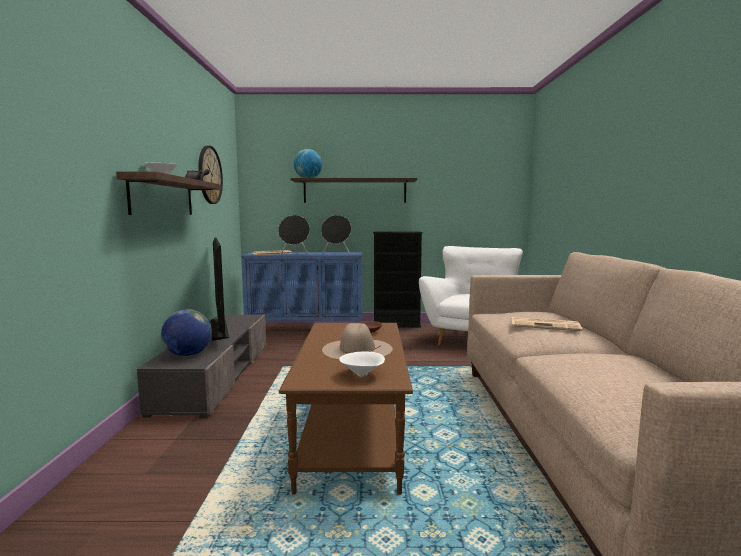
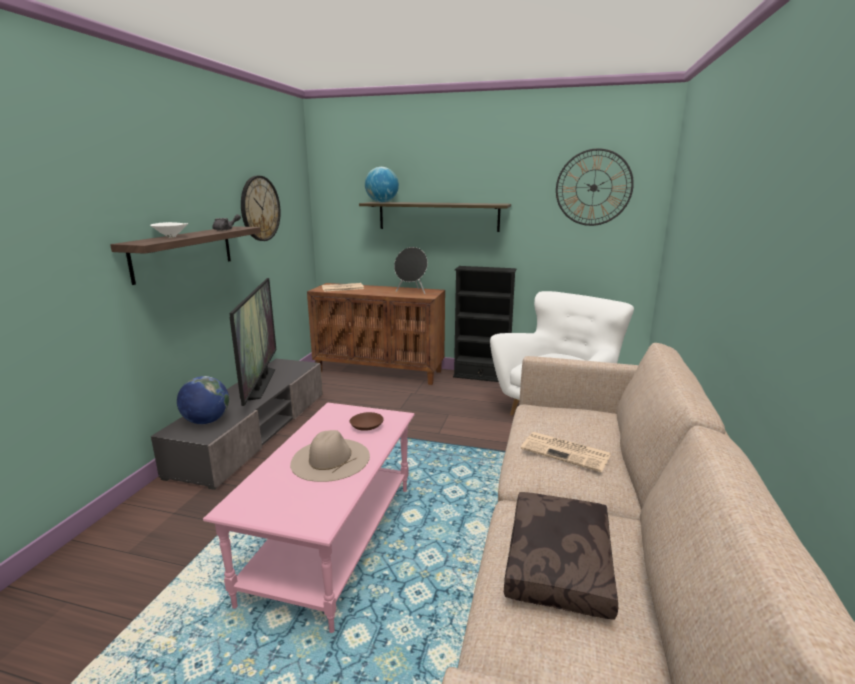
camera: 15 degrees right, 10 degrees up
blue cabinet [241,252,362,323] -> brown cabinet [307,283,445,385]
black speaker [278,215,310,255] -> none
brown coffee table [279,323,413,495] -> pink coffee table [203,403,414,633]
white bowl [339,352,385,376] -> none
none -> brown pillow [504,492,618,620]
none -> wall clock [556,148,634,226]

